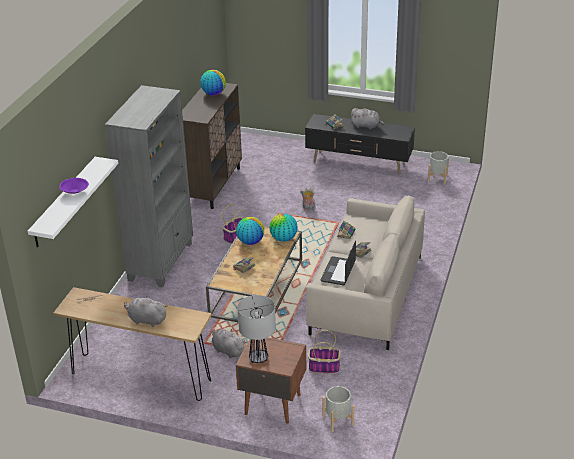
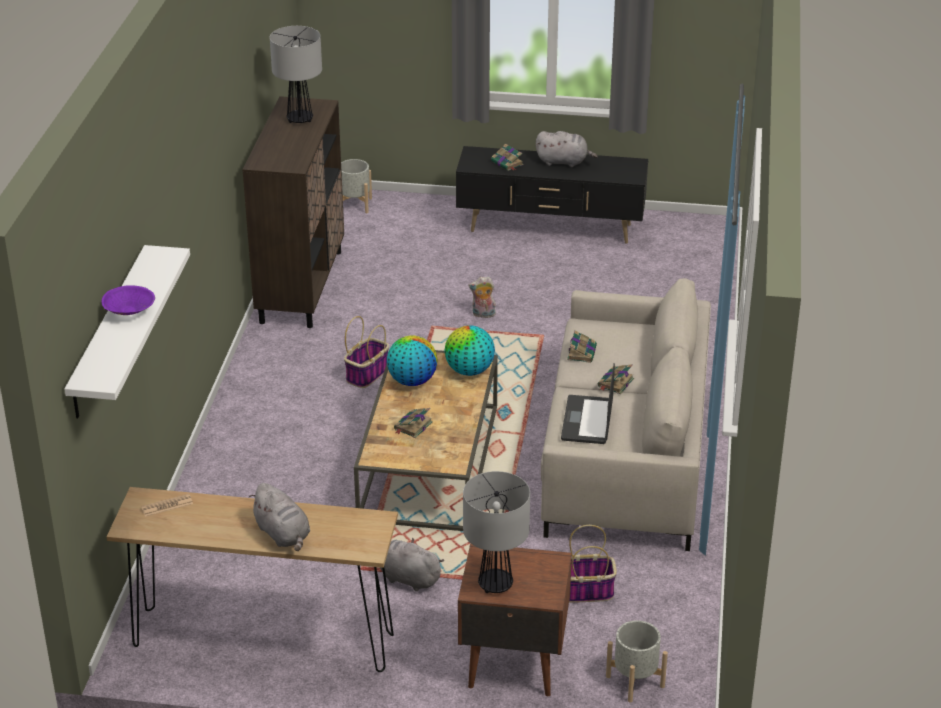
camera: 10 degrees left, 0 degrees up
grey bookcase [105,85,193,287] -> none
grey plush toy [124,296,167,327] -> grey plush toy turned 135 degrees counterclockwise [249,483,310,551]
globe [200,70,226,95] -> table lamp [270,26,322,123]
grey planter [428,151,449,184] -> grey planter moved to [341,159,372,213]

